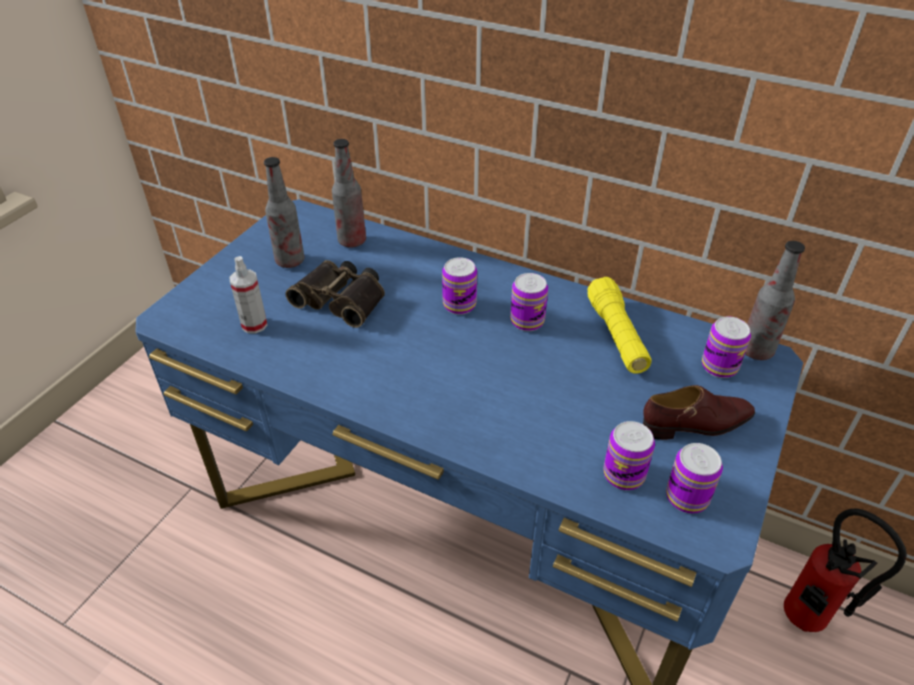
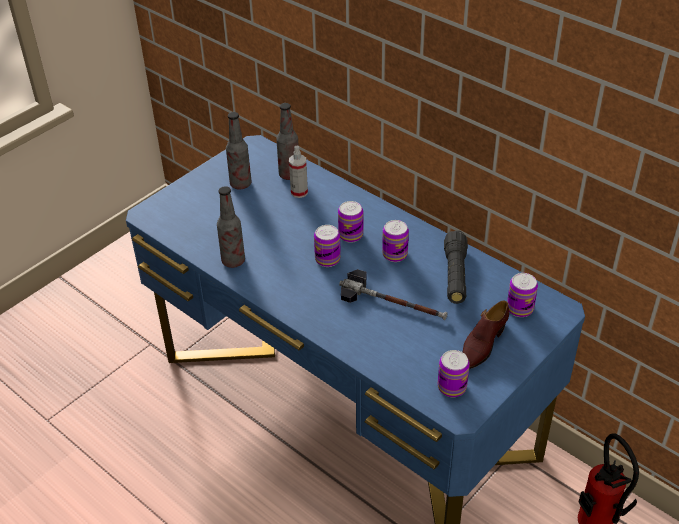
camera: 15 degrees right, 0 degrees up
spray bottle [229,256,267,333] -> spray bottle moved to [289,146,308,198]
binoculars [285,260,385,328] -> none
yellow flashlight [587,277,651,374] -> black flashlight [444,231,468,304]
can [603,421,655,490] -> can moved to [314,225,341,267]
brown shoe [643,385,755,440] -> brown shoe turned 120 degrees clockwise [463,301,509,369]
bottle [745,241,805,360] -> bottle moved to [217,186,245,268]
none -> hammer [339,269,448,320]

